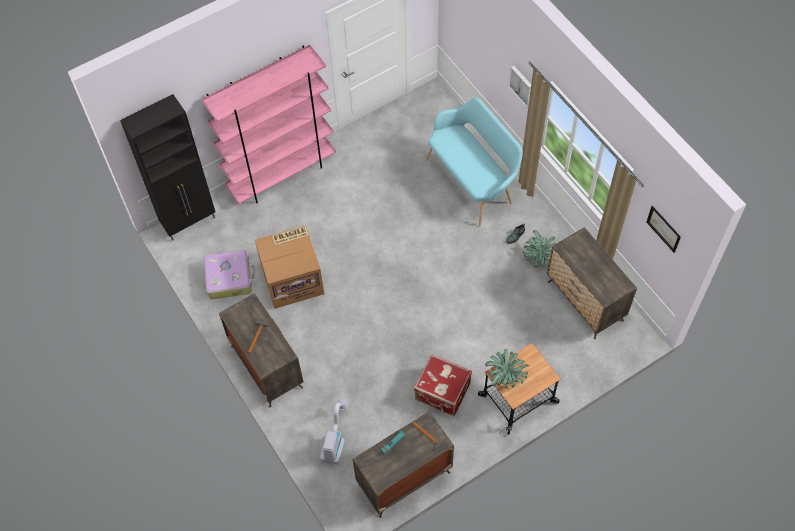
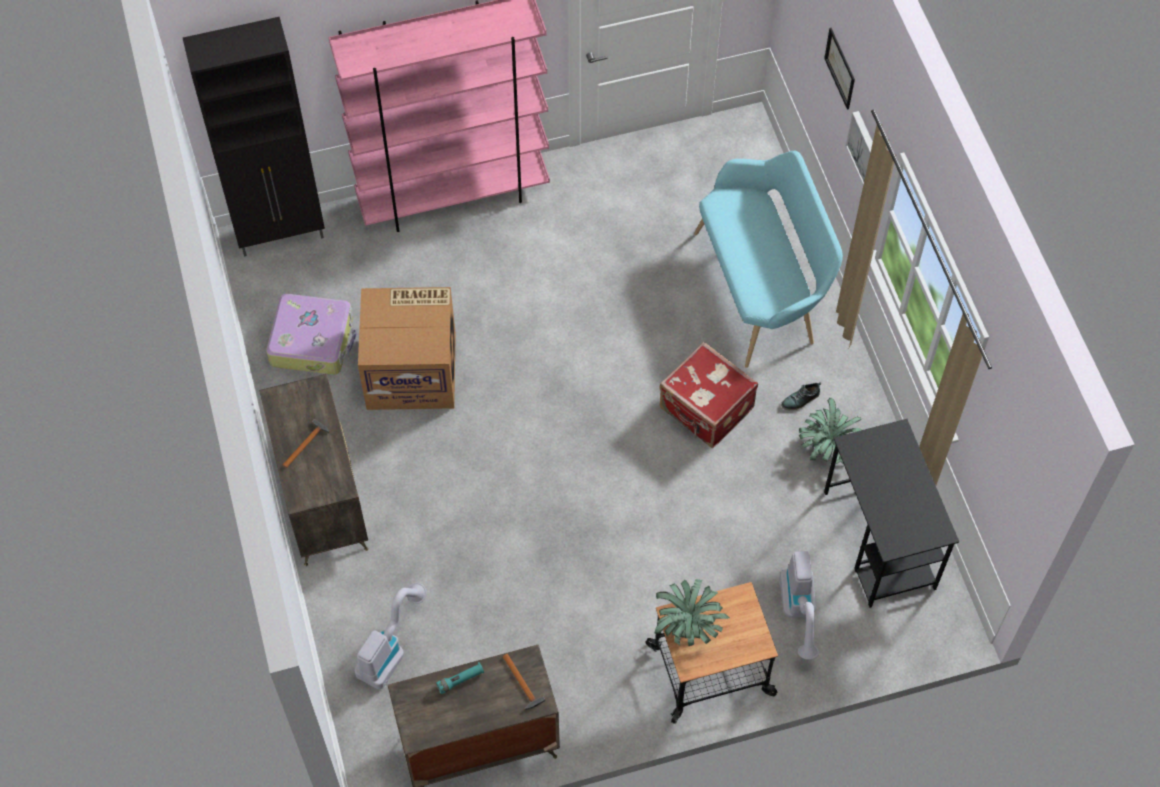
camera: 15 degrees right, 0 degrees up
red suitcase [414,354,472,416] -> red suitcase moved to [659,342,758,448]
dresser [547,227,637,339] -> black desk [824,419,959,608]
picture [646,206,681,253] -> picture moved to [824,28,855,110]
none -> vacuum cleaner [779,551,819,660]

